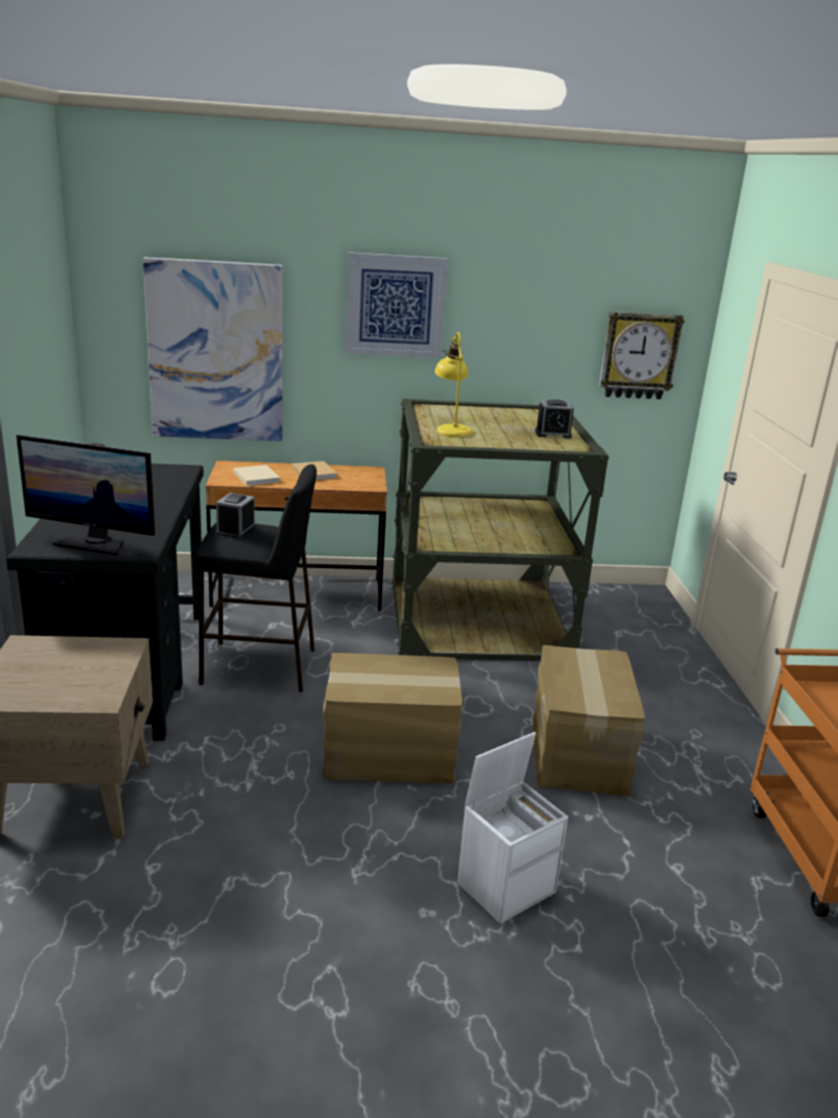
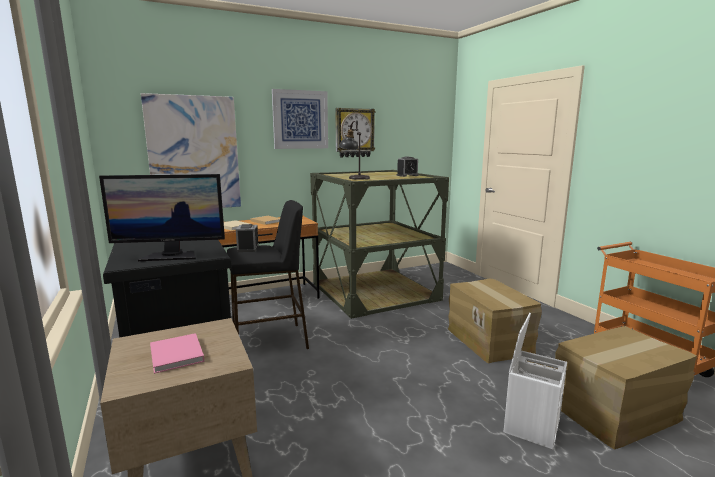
camera: 20 degrees left, 10 degrees down
cardboard box [323,653,462,783] -> cardboard box moved to [555,326,697,449]
yellow table lamp [435,332,473,437] -> grey table lamp [339,121,370,179]
wall clock [599,312,685,399] -> wall clock moved to [335,108,376,157]
none -> pink book [150,333,204,374]

